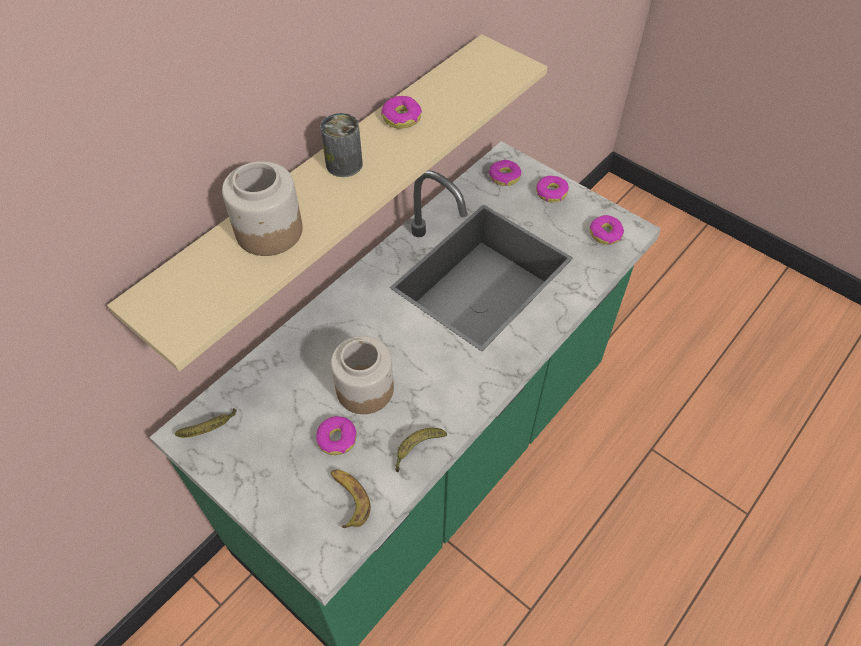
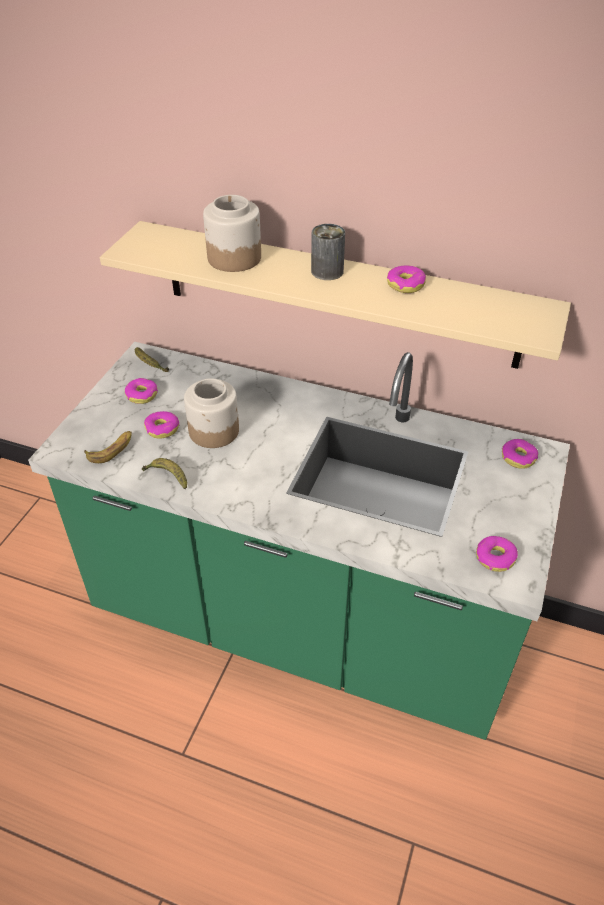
camera: 70 degrees right, 10 degrees down
donut [536,176,569,202] -> donut moved to [125,378,158,404]

